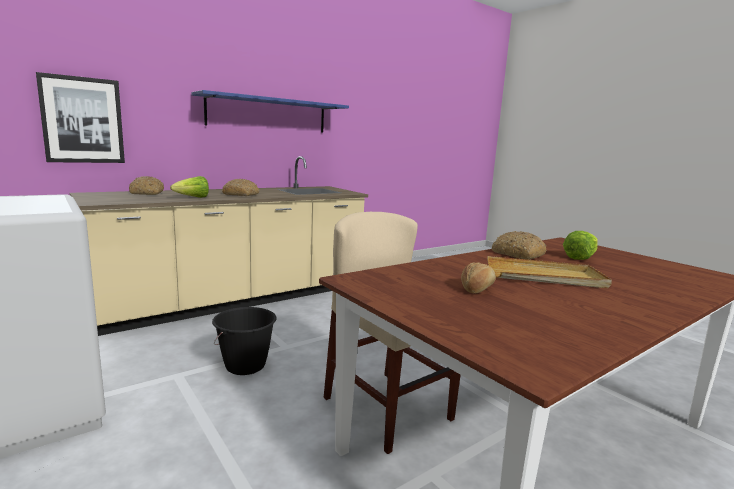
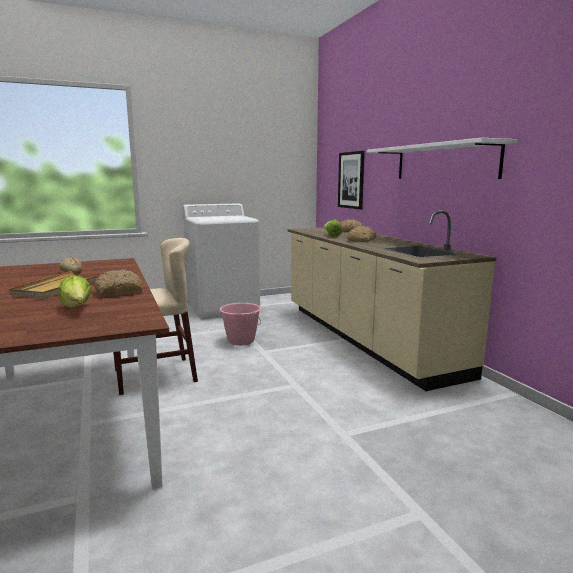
camera: 105 degrees right, 0 degrees up
blue shelf [191,90,349,132] -> white shelf [367,138,517,179]
black bucket [212,307,277,375] -> pink bucket [220,303,261,346]

